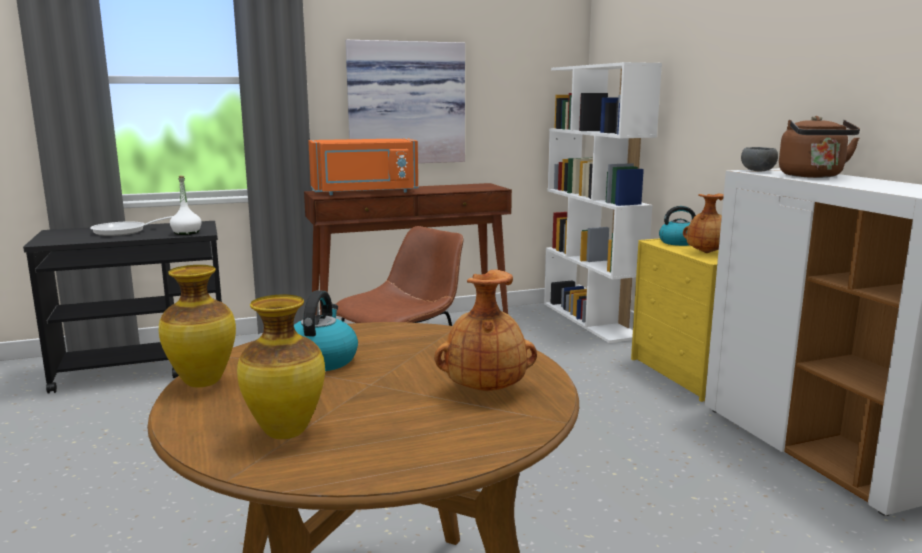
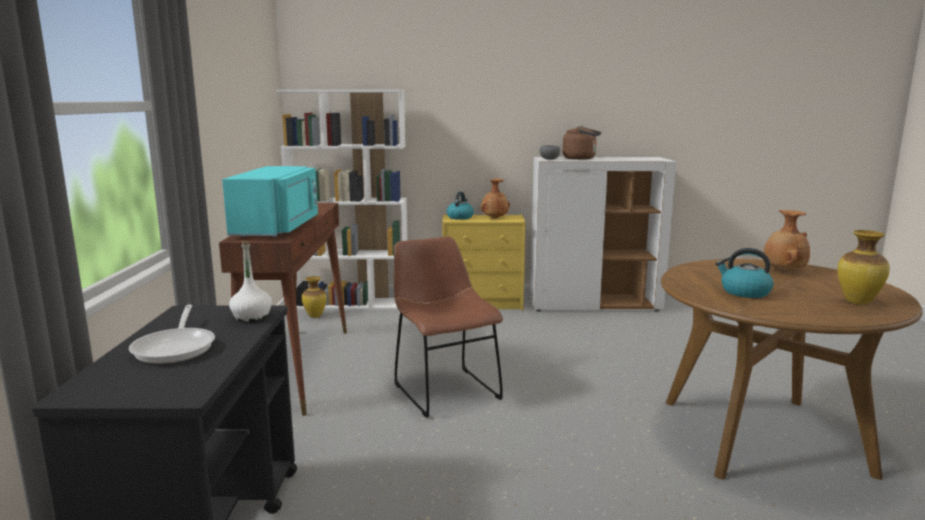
camera: 70 degrees left, 0 degrees up
vase [159,265,236,387] -> vase moved to [302,276,327,318]
orange microwave [308,138,418,195] -> turquoise microwave [222,166,318,237]
picture [346,40,465,163] -> none

